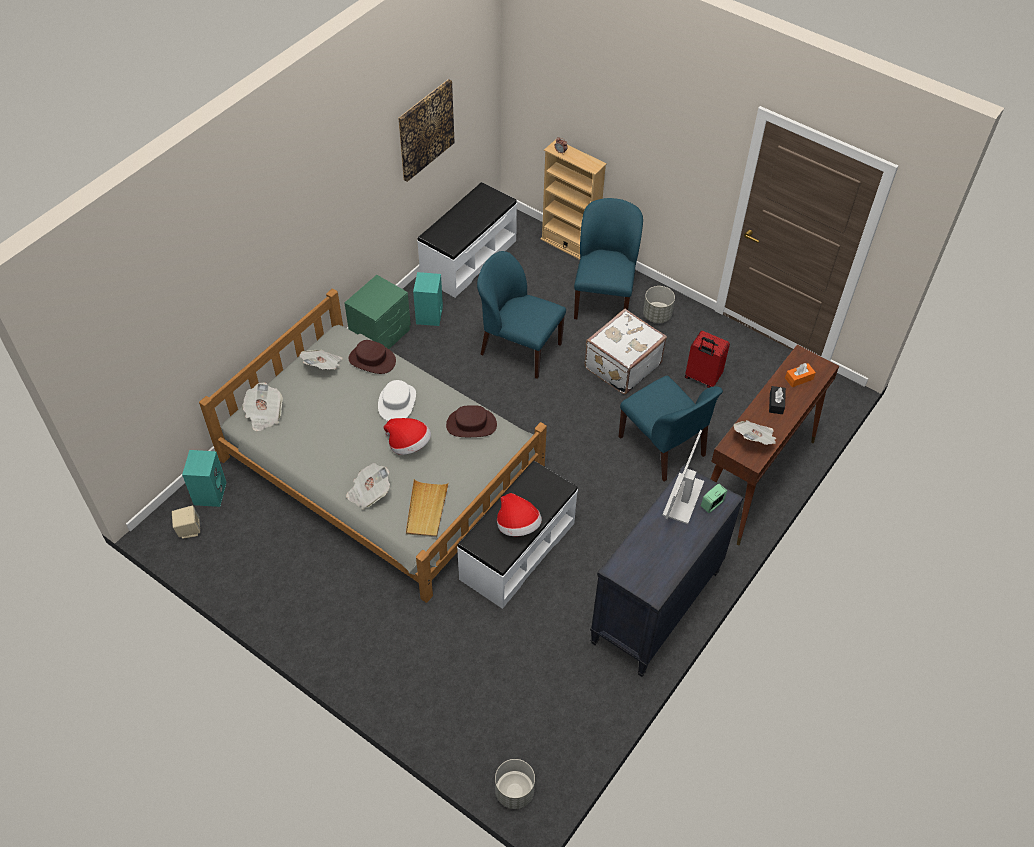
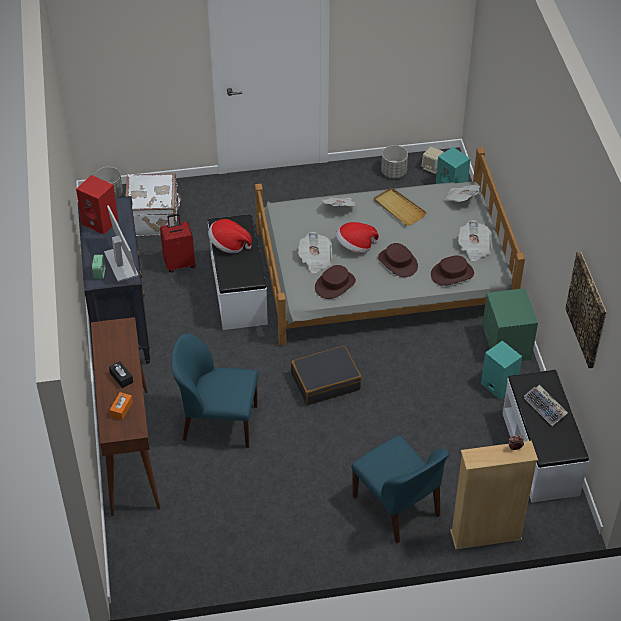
camera: 135 degrees right, 5 degrees down
white hat [378,380,416,421] -> brown hat [378,243,418,277]
beige tray [406,479,449,537] -> beige tray moved to [374,187,427,226]
blue chair [477,251,566,379] -> none
white suitcase [585,309,667,395] -> white suitcase moved to [125,173,182,237]
grey planter [643,286,675,323] -> grey planter moved to [381,145,408,178]
red suitcase [685,331,730,388] -> red suitcase moved to [160,214,196,272]
newspaper [734,420,776,445] -> newspaper moved to [298,232,332,273]
none -> red speaker [76,175,118,235]
none -> black suitcase [291,345,362,405]
none -> keyboard [524,385,568,426]

